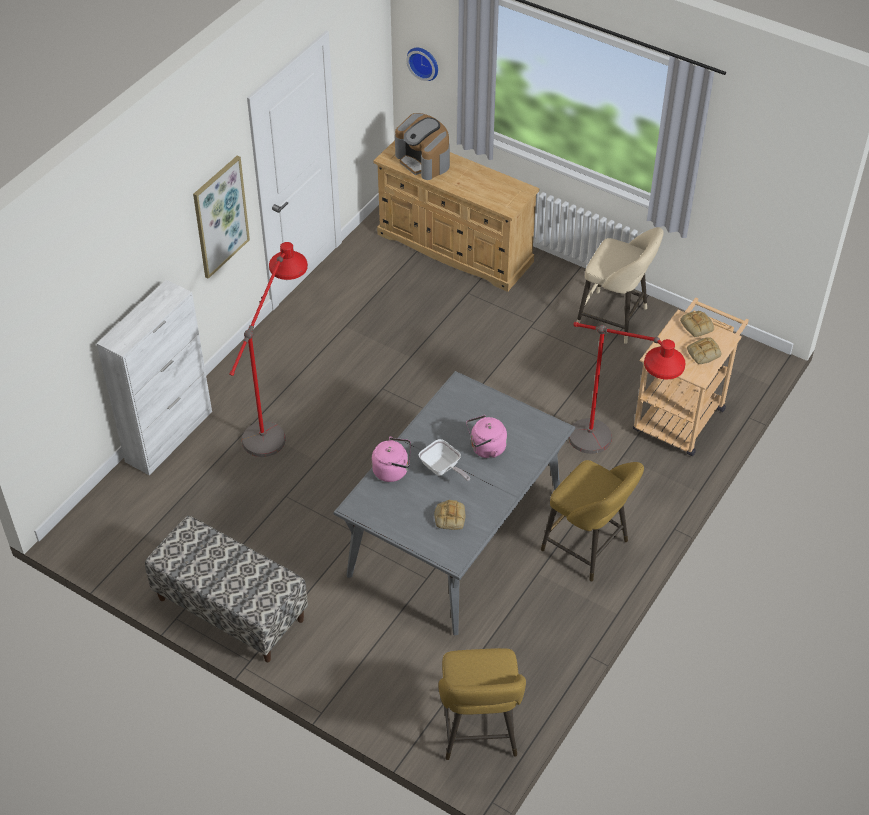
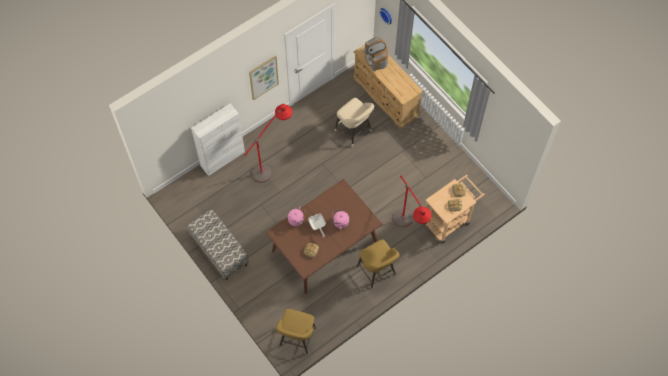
camera: 20 degrees right, 15 degrees up
grey dining table [333,371,575,635] -> brown dining table [266,179,383,294]
beige stool [577,227,664,344] -> beige stool moved to [335,98,374,147]

